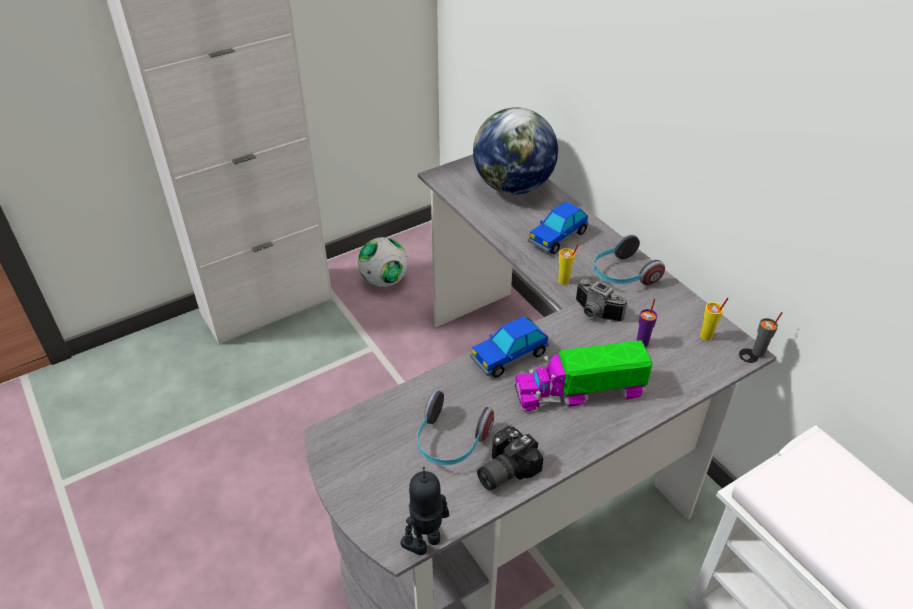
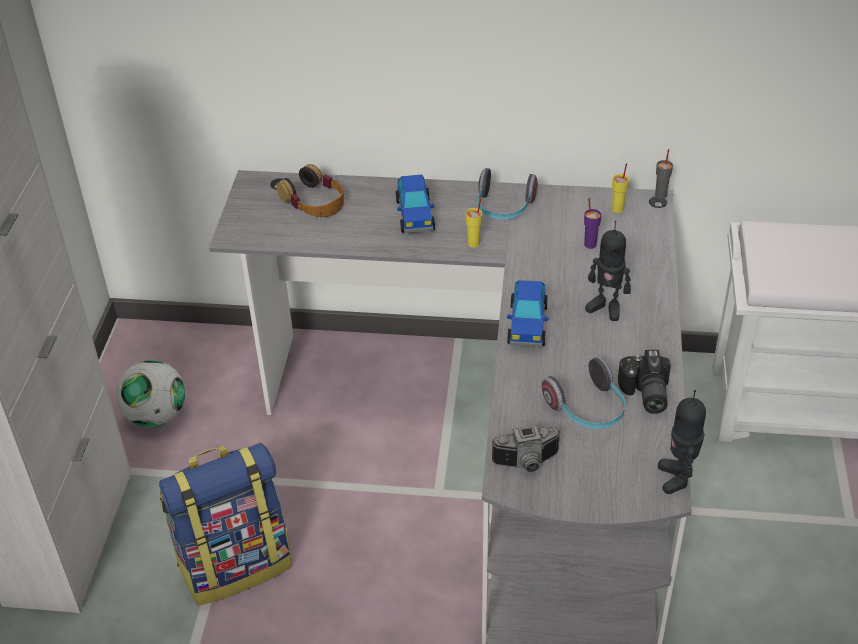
camera: 50 degrees left, 0 degrees up
globe [473,107,558,195] -> headphones [276,164,344,217]
toy truck [514,340,653,411] -> toy robot [585,221,631,321]
camera [576,278,627,322] -> camera moved to [491,425,561,472]
none -> backpack [159,443,292,606]

